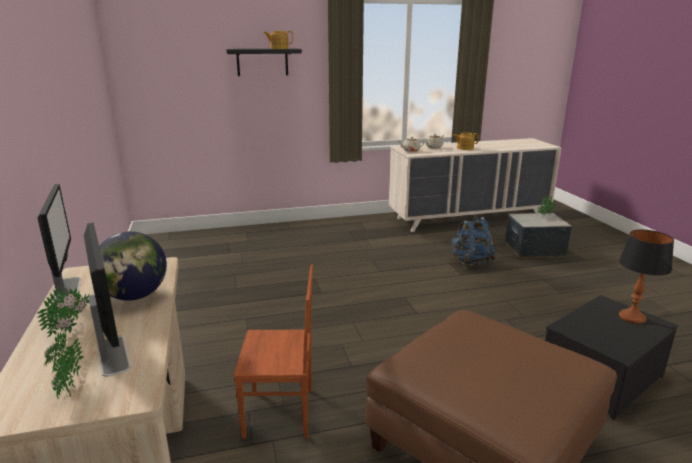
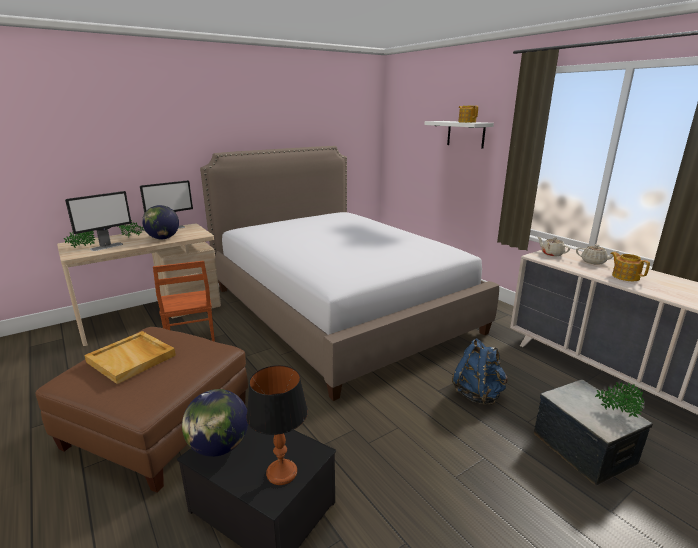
camera: 70 degrees right, 0 degrees up
black shelf [226,48,302,76] -> white shelf [424,121,494,148]
none -> beige tray [84,331,176,384]
none -> globe [182,389,248,457]
none -> bed [200,146,499,401]

